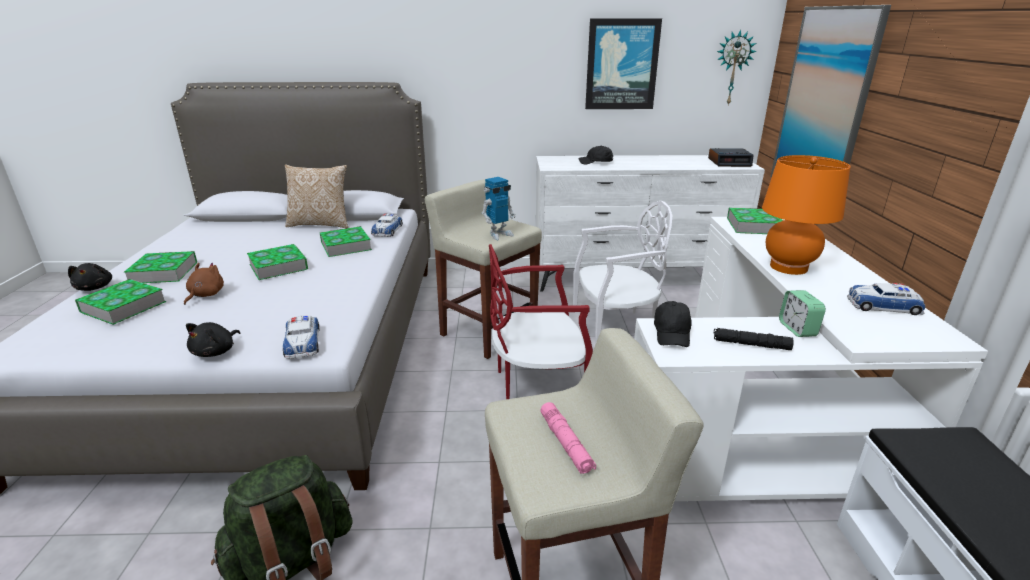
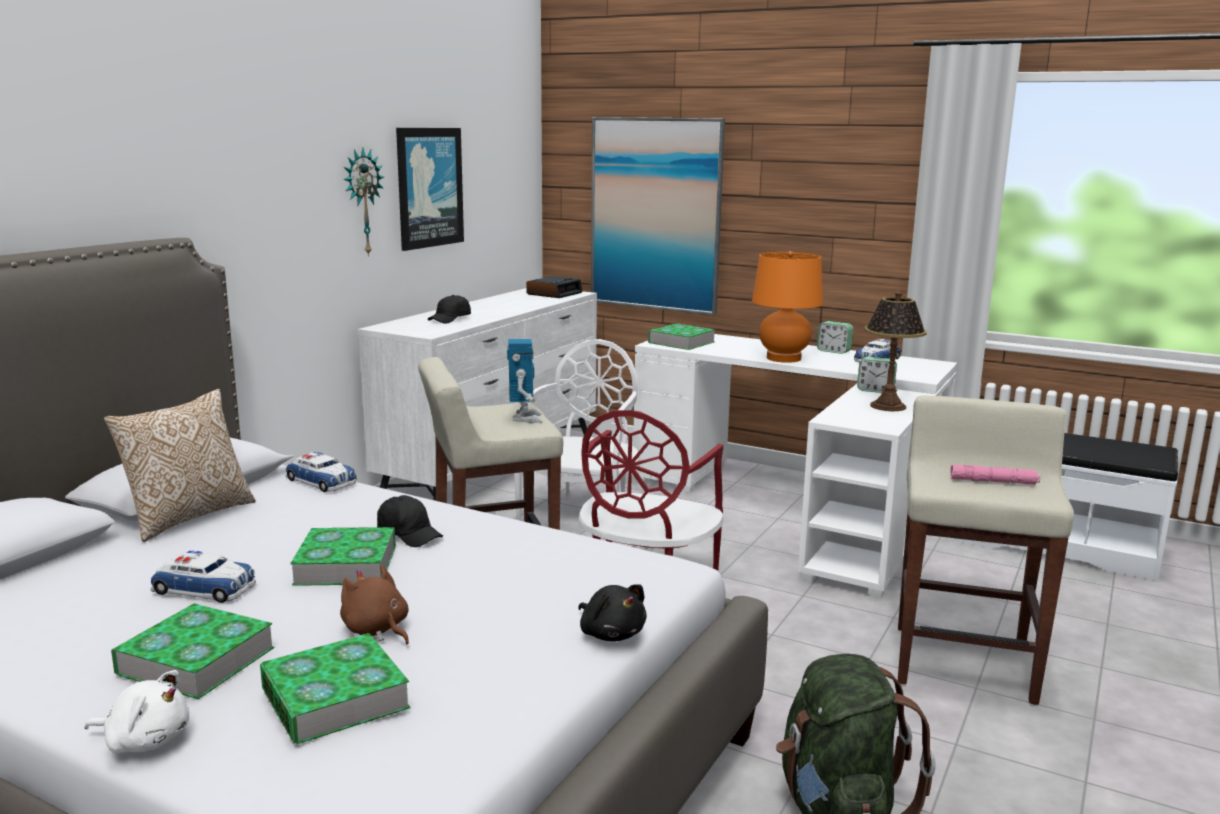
camera: 60 degrees left, 10 degrees down
black plush toy [68,263,112,291] -> white plush toy [85,670,189,754]
toy car [283,316,319,359] -> toy car moved to [150,551,256,603]
book [320,226,372,257] -> none
black cap [654,301,692,347] -> black cap moved to [377,495,443,547]
black flashlight [714,328,794,350] -> table lamp [864,291,927,411]
wall clock [717,29,757,105] -> wall clock moved to [343,148,384,256]
none -> alarm clock [817,321,853,354]

